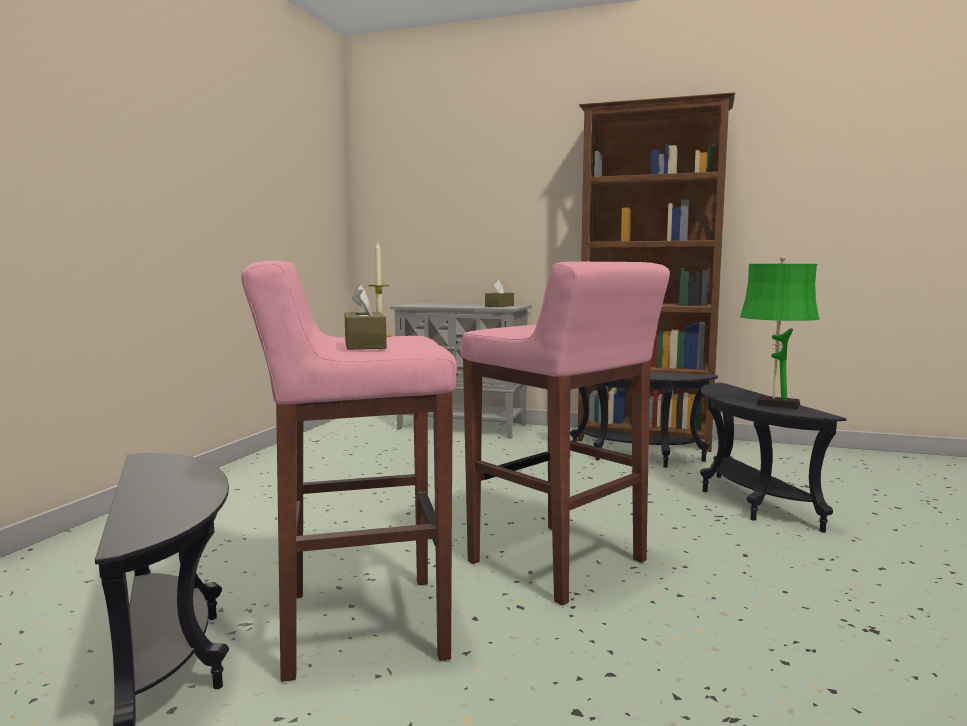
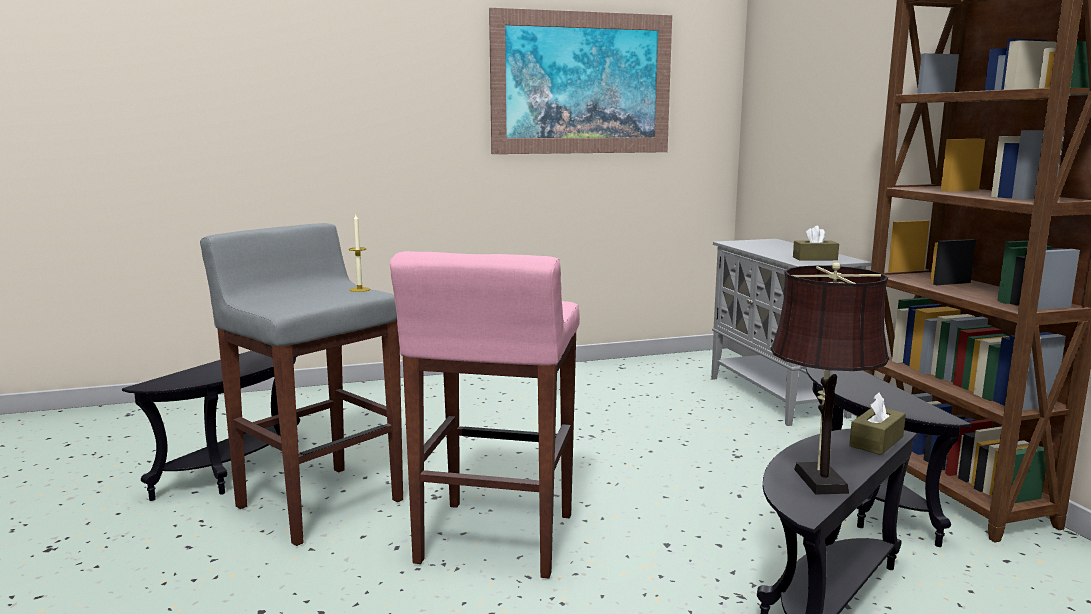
camera: 55 degrees right, 5 degrees up
pink stool [241,261,457,682] -> grey stool [200,223,403,546]
brown tissue box [344,285,387,350] -> brown tissue box moved to [849,393,906,455]
green table lamp [740,256,820,409] -> brown table lamp [771,262,889,495]
none -> picture [489,8,672,154]

